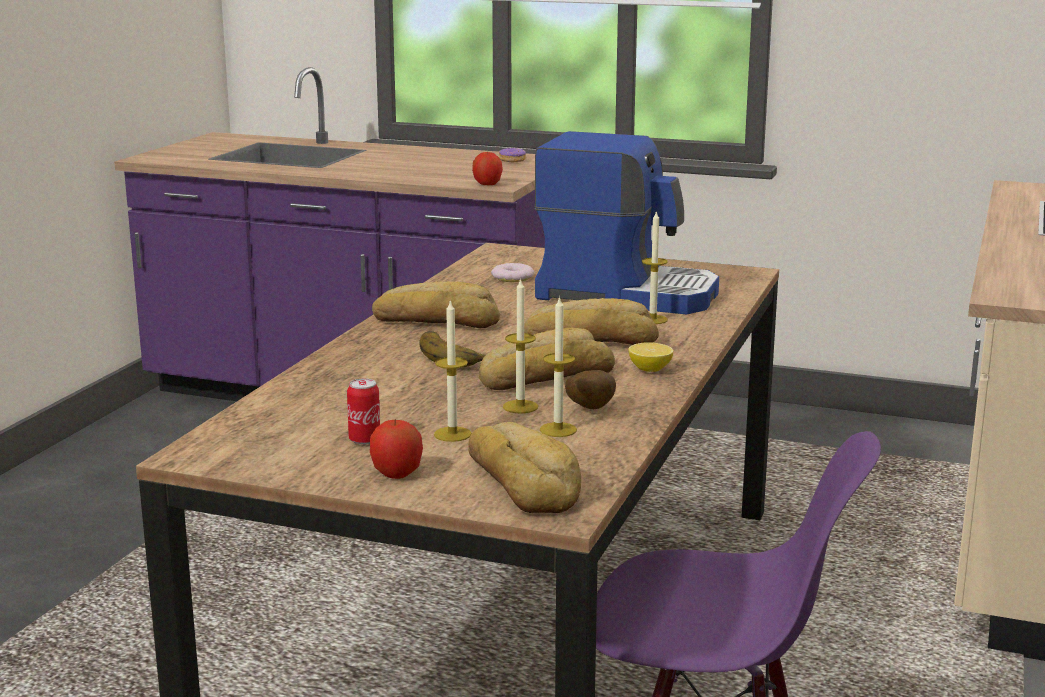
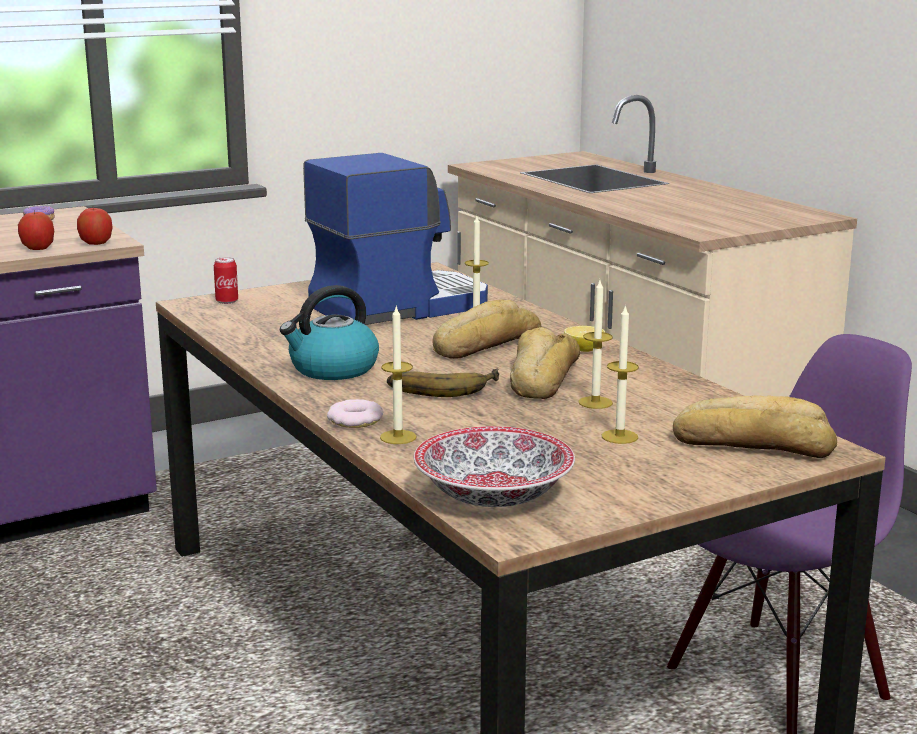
camera: 50 degrees left, 0 degrees up
can [347,378,380,445] -> can moved to [214,257,238,304]
apple [370,420,423,479] -> apple moved to [18,210,54,250]
bread [372,281,500,328] -> kettle [280,285,379,380]
donut [491,263,534,282] -> donut moved to [327,399,384,428]
candle [540,296,577,437] -> candle moved to [380,307,417,444]
potato [565,370,616,409] -> none
none -> bowl [414,426,575,507]

